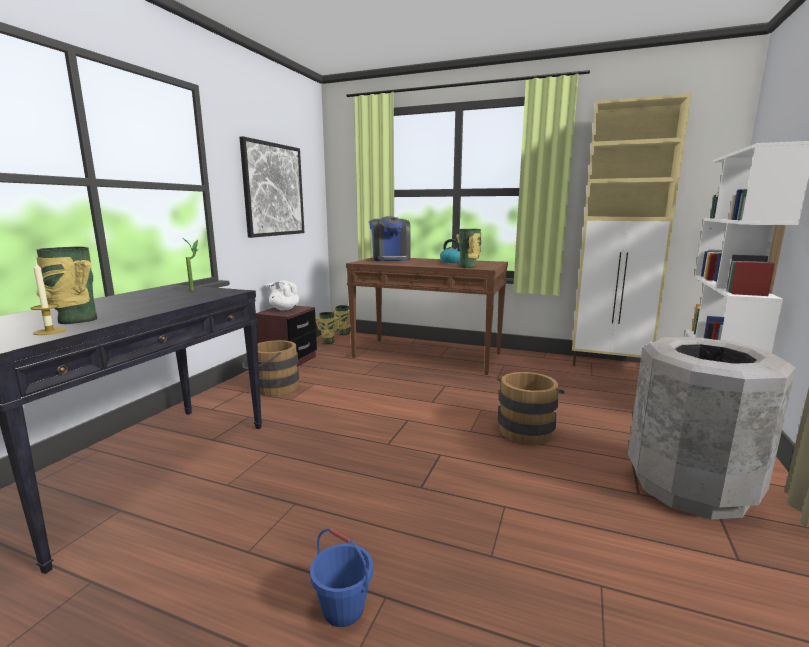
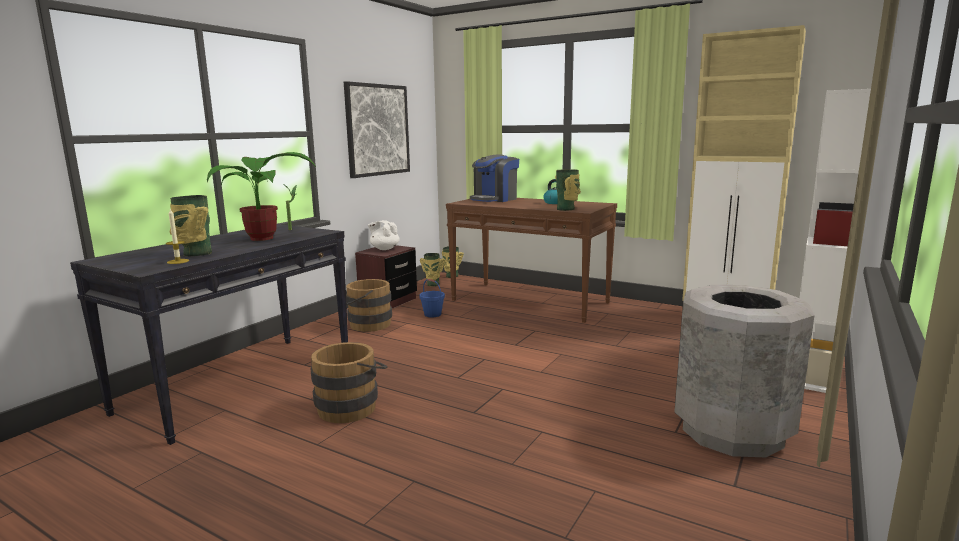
camera: 10 degrees right, 0 degrees up
blue bucket [310,528,373,627] -> blue bucket moved to [419,279,445,317]
coffee machine [369,216,411,261] -> coffee machine turned 45 degrees clockwise [470,154,519,202]
brown bucket [497,372,565,445] -> brown bucket moved to [311,342,388,423]
none -> potted plant [207,152,316,241]

